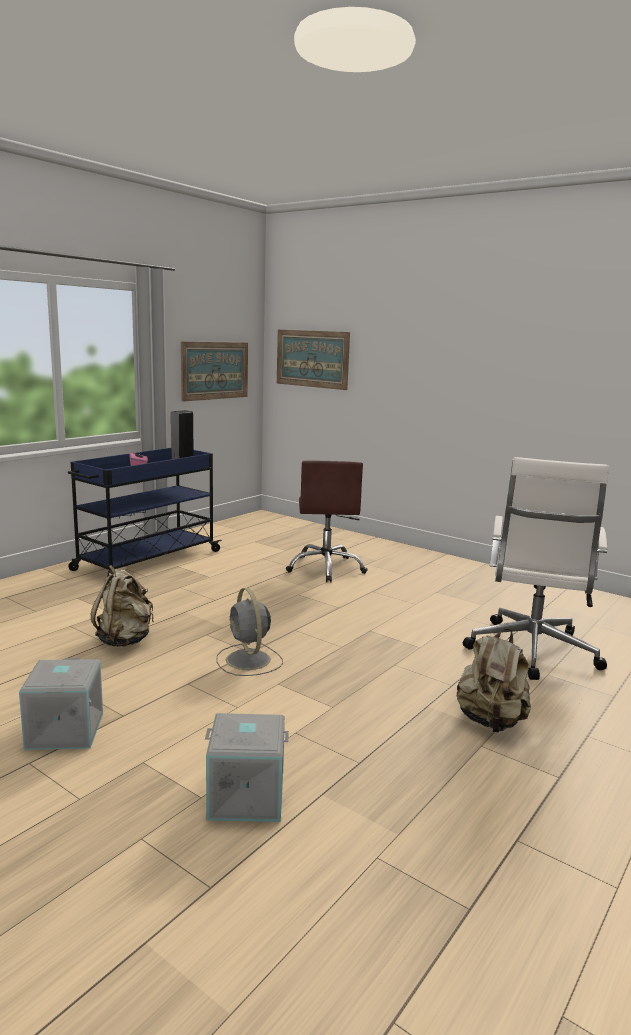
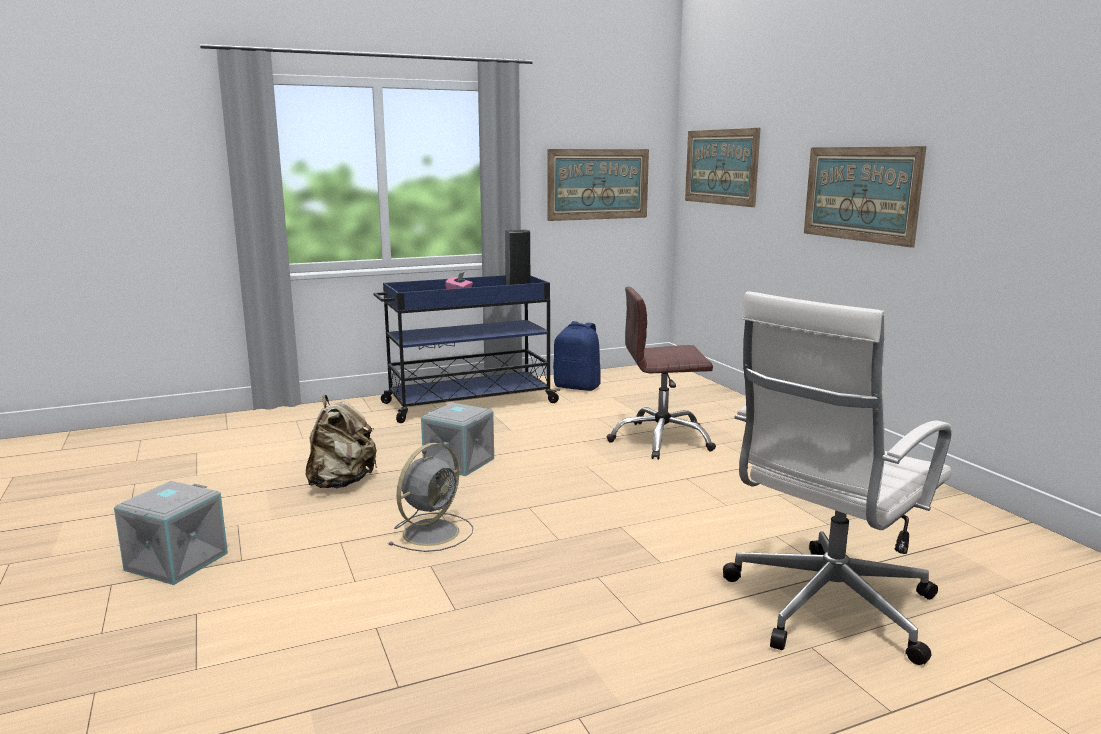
camera: 30 degrees right, 0 degrees up
grey storage box [205,713,289,822] -> grey storage box moved to [421,403,494,476]
grey fan [216,588,283,676] -> grey fan turned 150 degrees counterclockwise [388,443,473,552]
brown office chair [286,461,367,582] -> brown office chair turned 60 degrees clockwise [607,286,716,460]
beige backpack [457,629,531,733] -> none
none -> blue backpack [554,321,601,391]
none -> picture [804,146,926,248]

